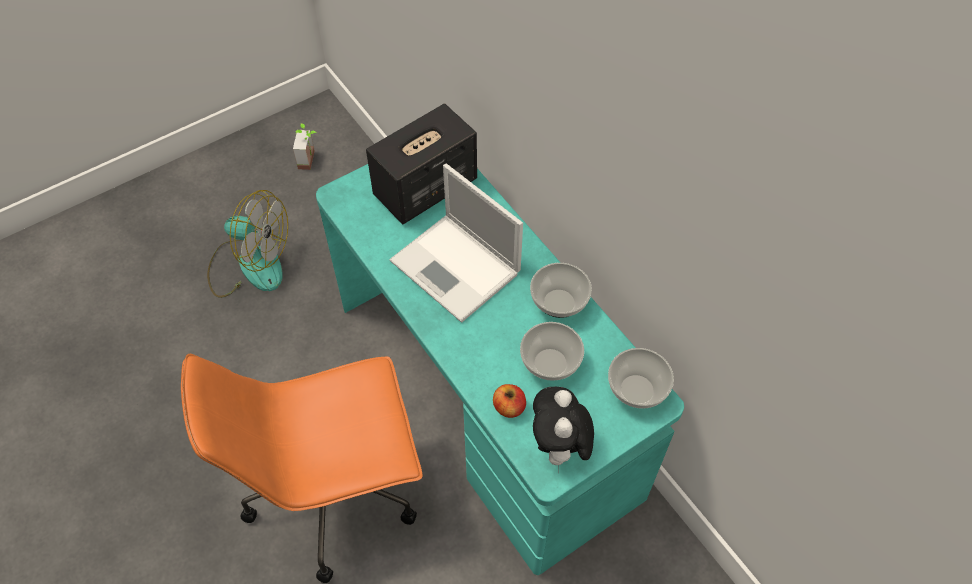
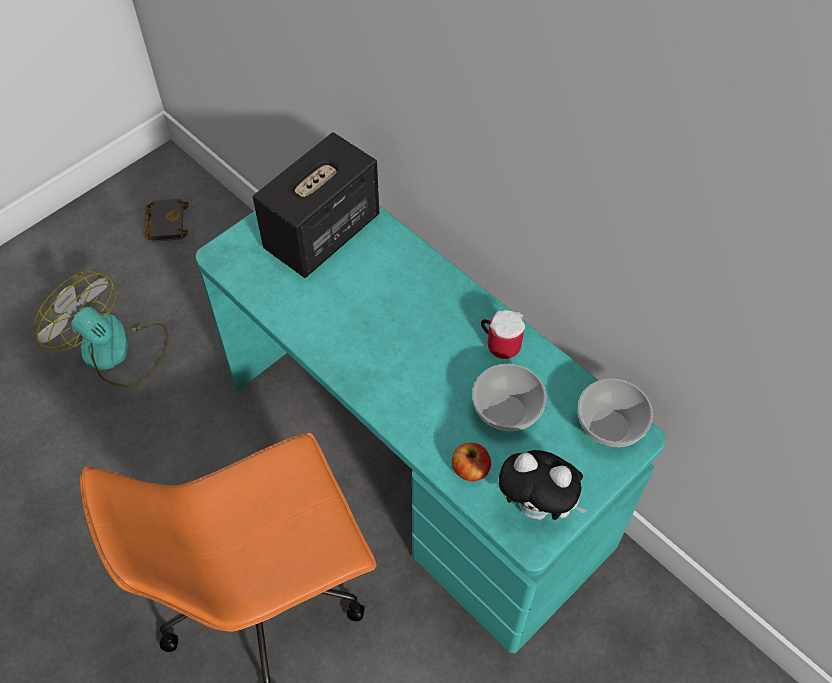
camera: 10 degrees left, 0 degrees up
fan [207,190,288,298] -> fan turned 150 degrees counterclockwise [34,271,168,387]
potted plant [293,123,317,170] -> black book [144,199,188,242]
laptop [389,164,523,322] -> none
bowl [530,263,592,318] -> mug [481,310,525,359]
plush toy [533,387,594,473] -> plush toy turned 60 degrees counterclockwise [499,450,588,520]

